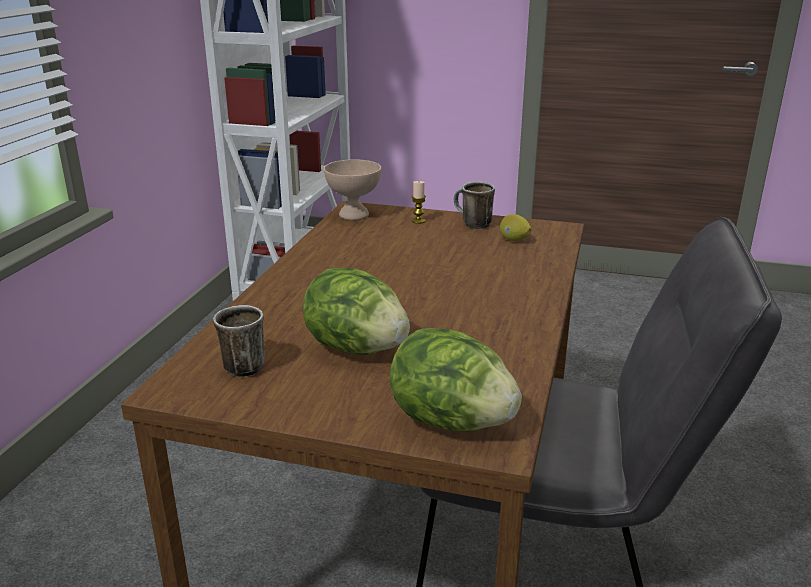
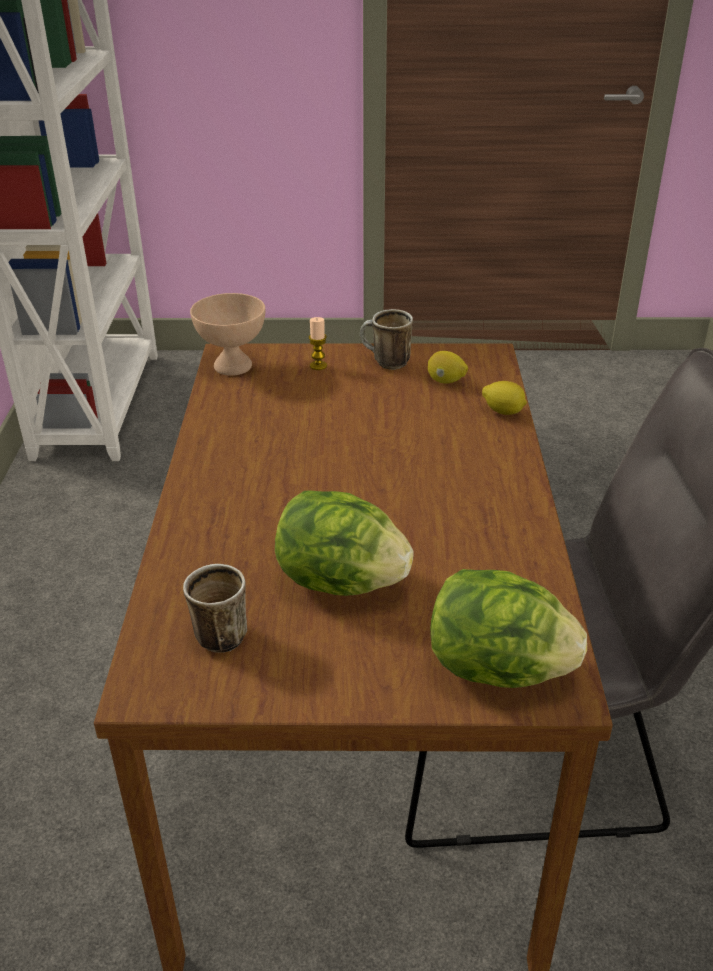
camera: 15 degrees left, 10 degrees up
none -> lemon [482,381,527,415]

